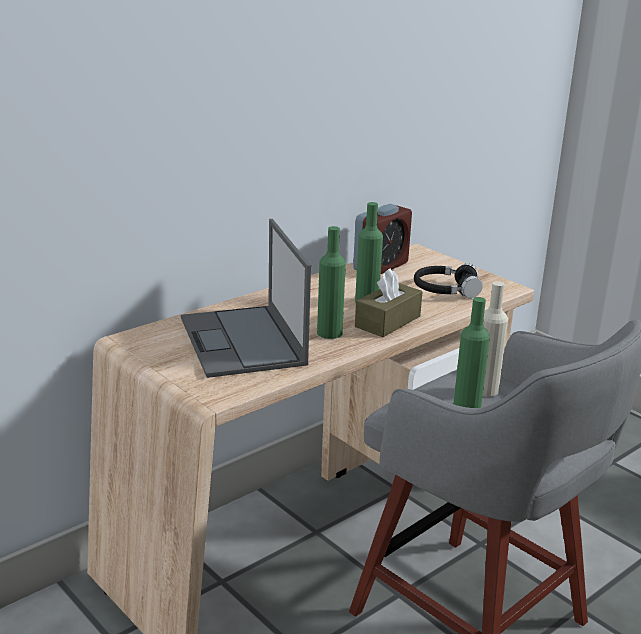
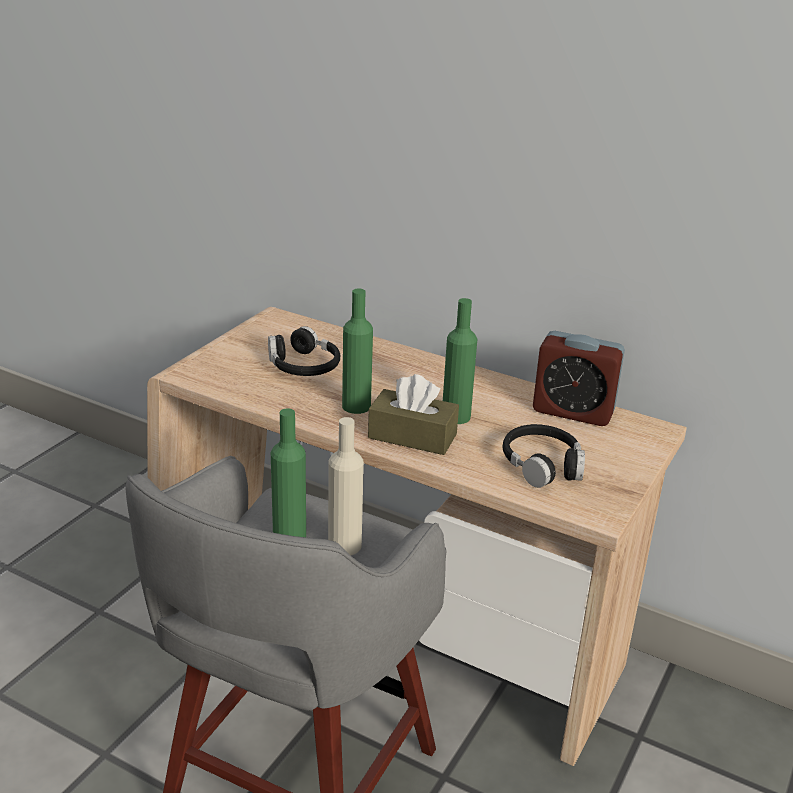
camera: 70 degrees right, 5 degrees up
laptop [181,219,311,378] -> black headphones [268,326,340,376]

